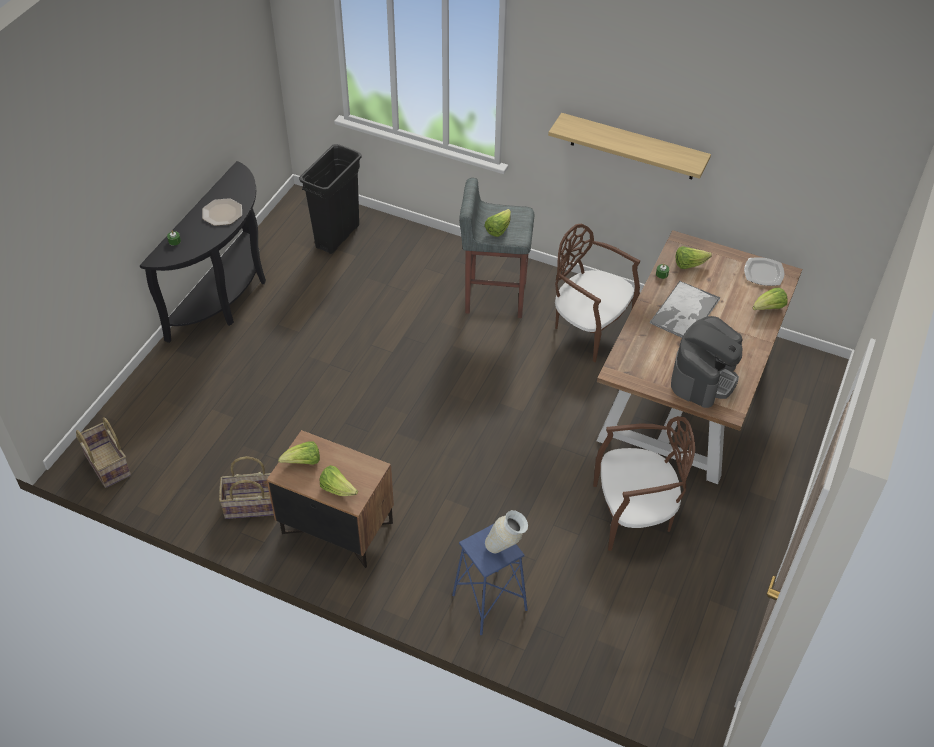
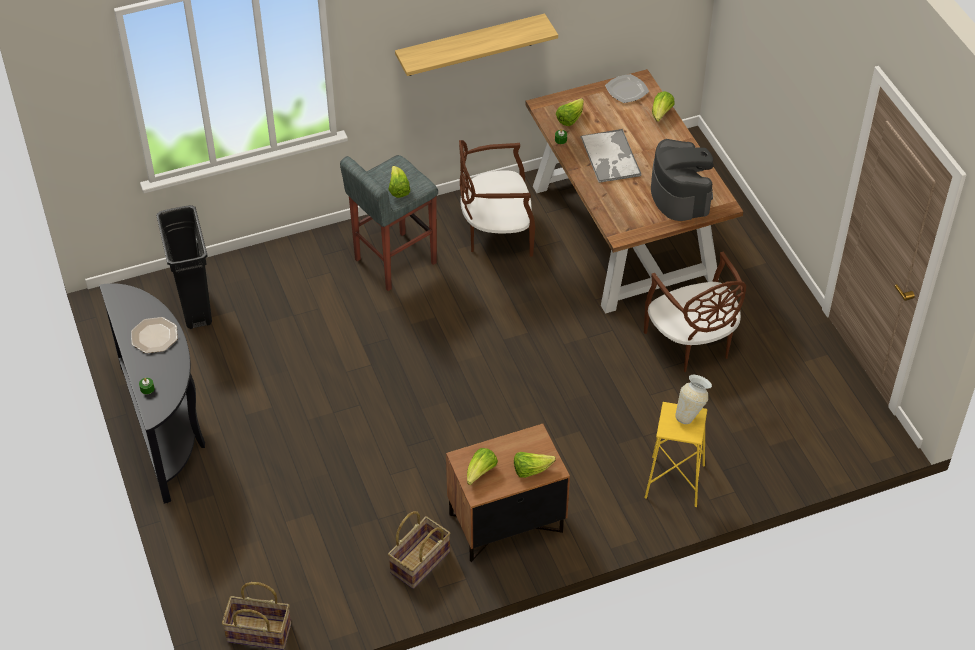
camera: 45 degrees left, 0 degrees up
blue stool [452,524,528,635] -> yellow stool [645,402,708,507]
brown chair [593,416,695,551] -> brown chair turned 120 degrees clockwise [644,252,746,372]

